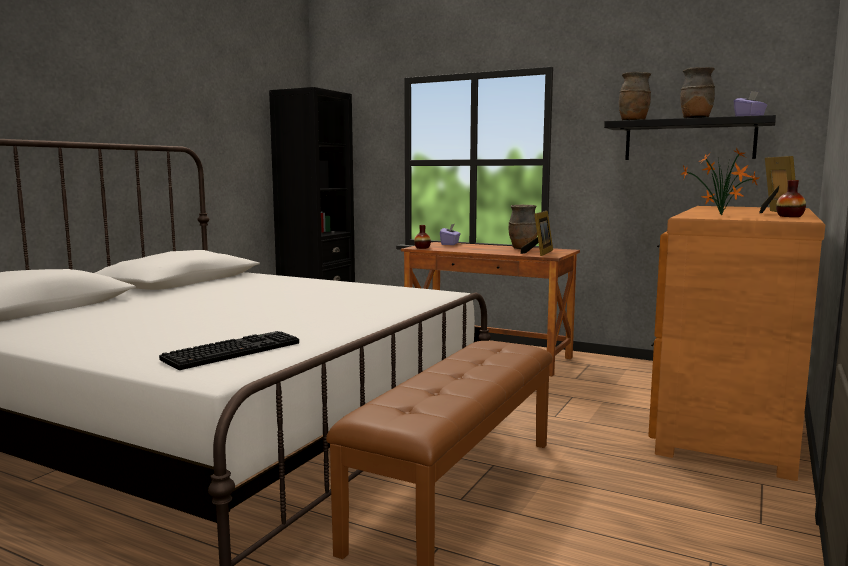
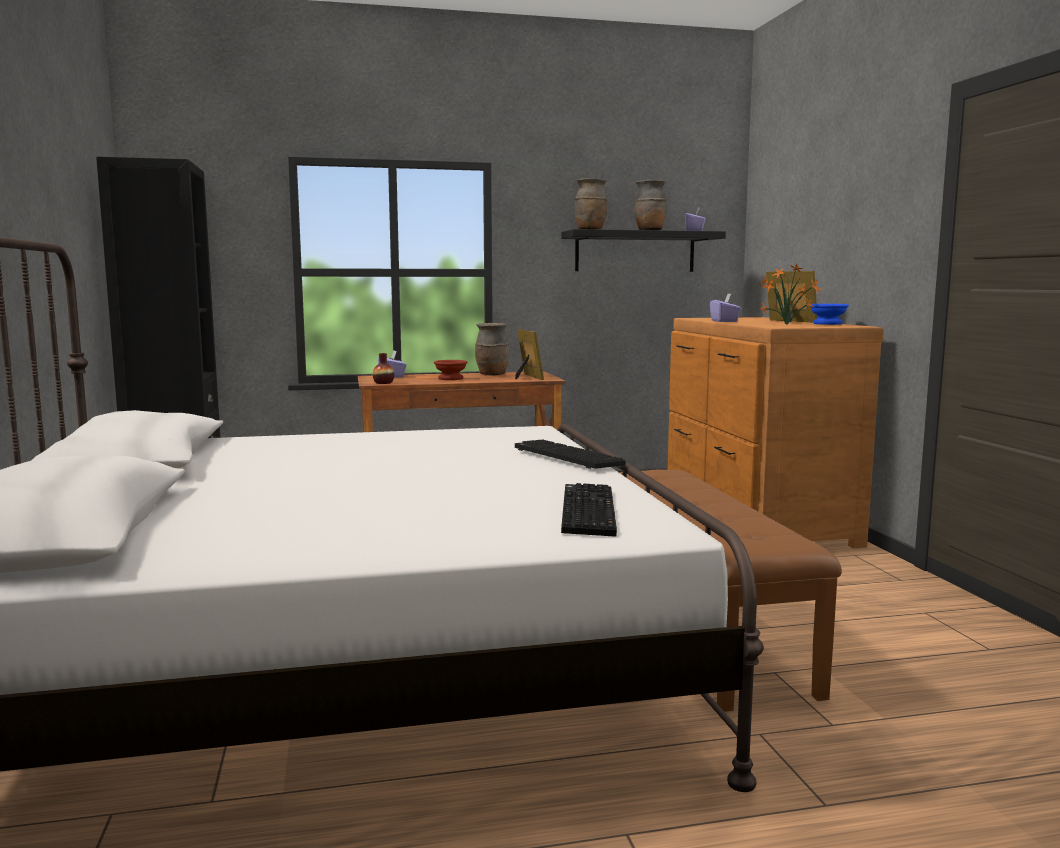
camera: 40 degrees left, 0 degrees up
vase [776,180,806,217] -> blue bowl [810,304,849,325]
none -> brown bowl [434,360,468,380]
none -> keyboard [515,440,626,469]
none -> purple tissue box [710,294,741,322]

